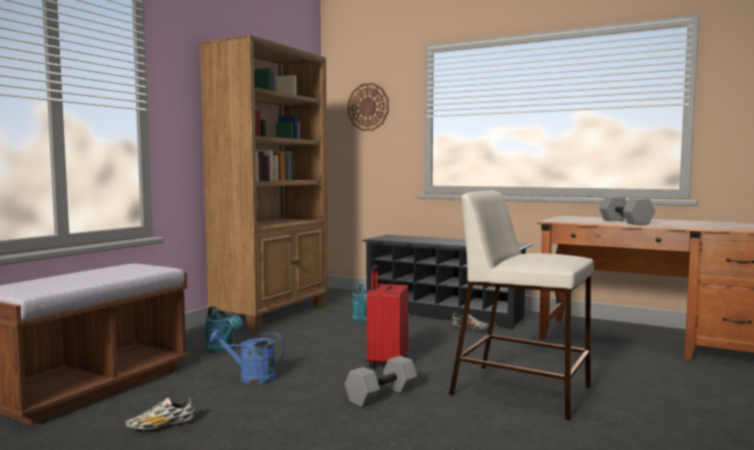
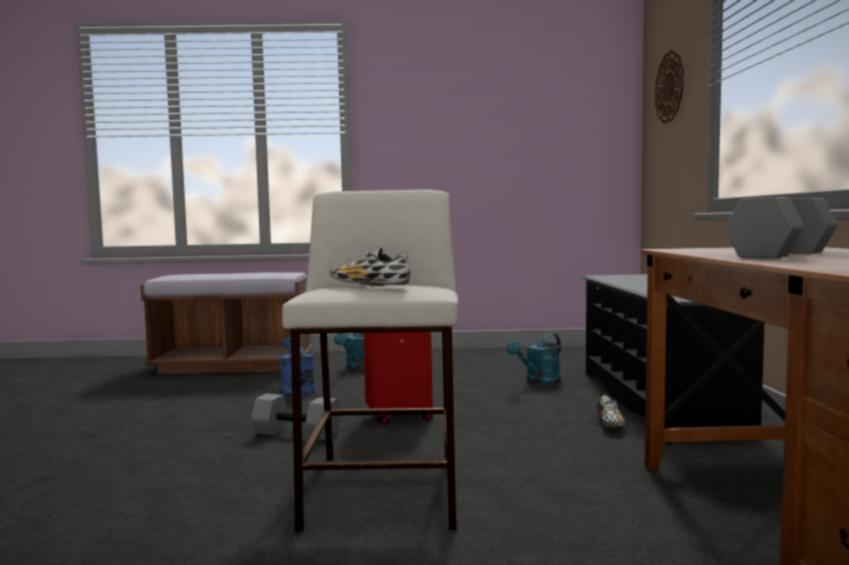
camera: 60 degrees right, 0 degrees up
shoe [125,397,195,430] -> shoe moved to [329,248,410,287]
brown bookcase [200,35,328,331] -> none

